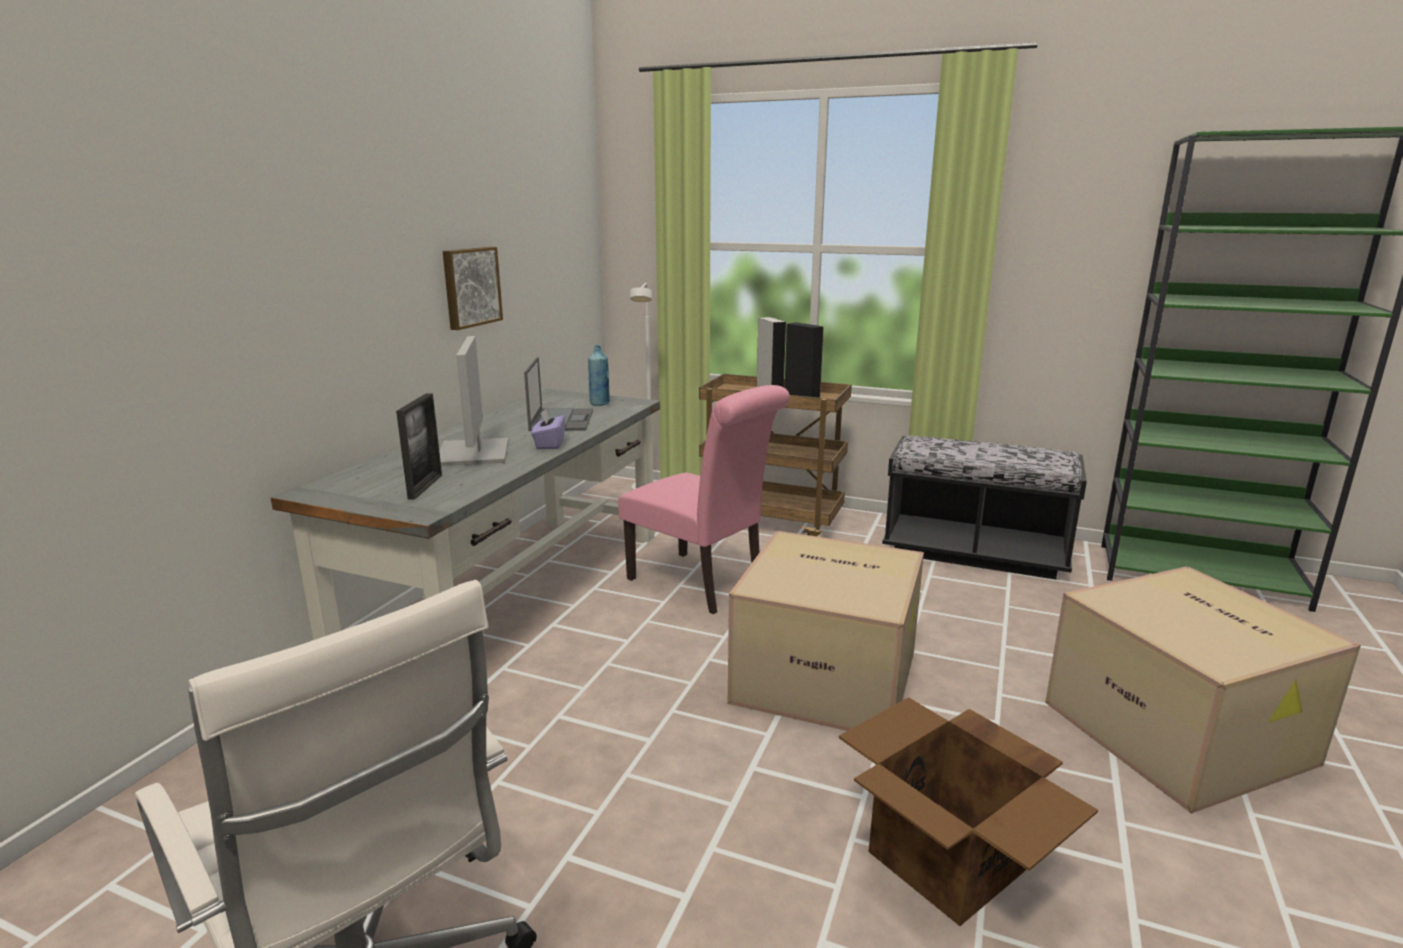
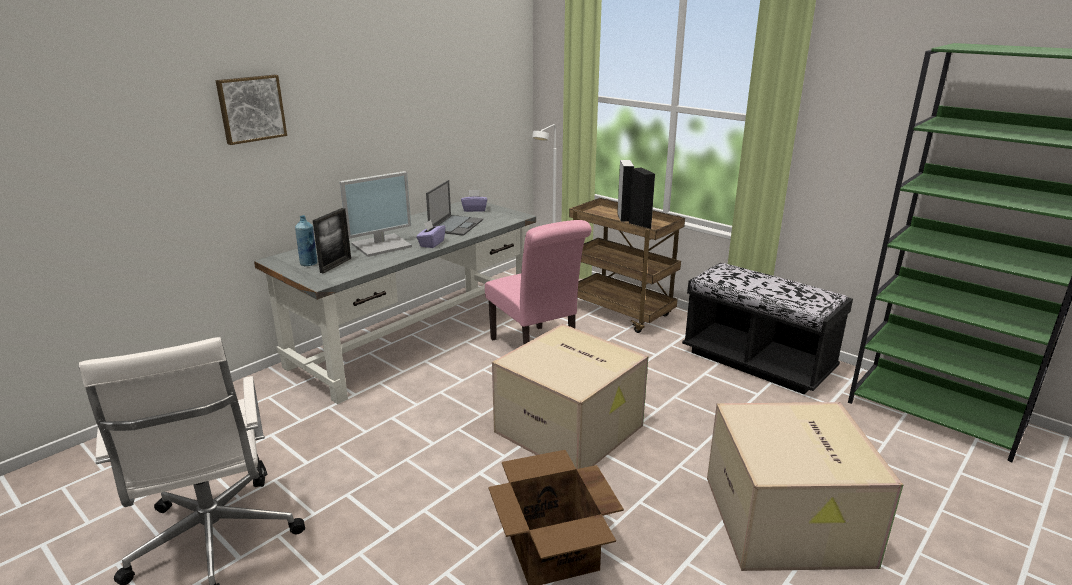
camera: 20 degrees right, 5 degrees up
monitor [439,336,509,466] -> monitor turned 135 degrees counterclockwise [340,171,412,257]
picture [443,247,503,330] -> picture moved to [215,75,287,145]
blue bottle [588,345,610,406] -> blue bottle moved to [295,215,317,266]
none -> purple tissue box [461,190,487,212]

